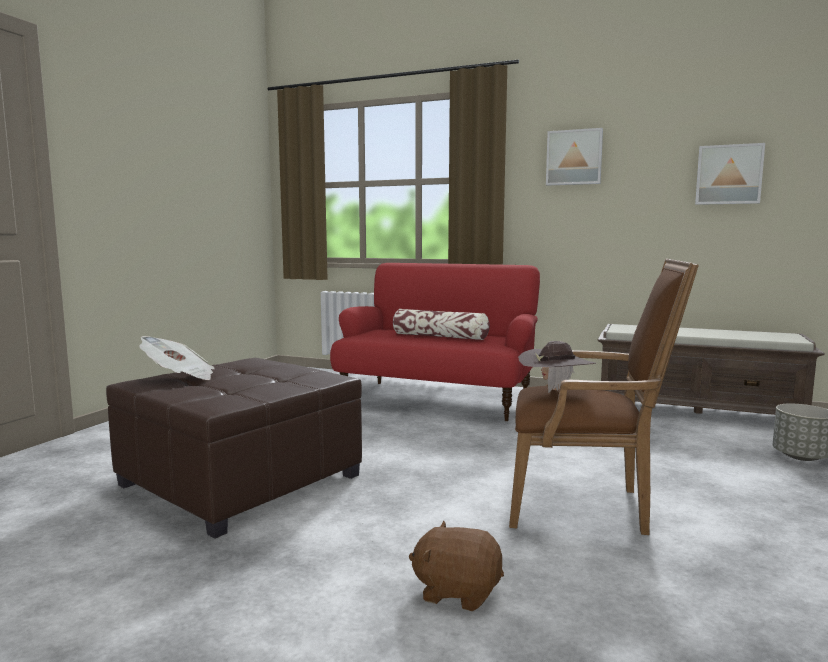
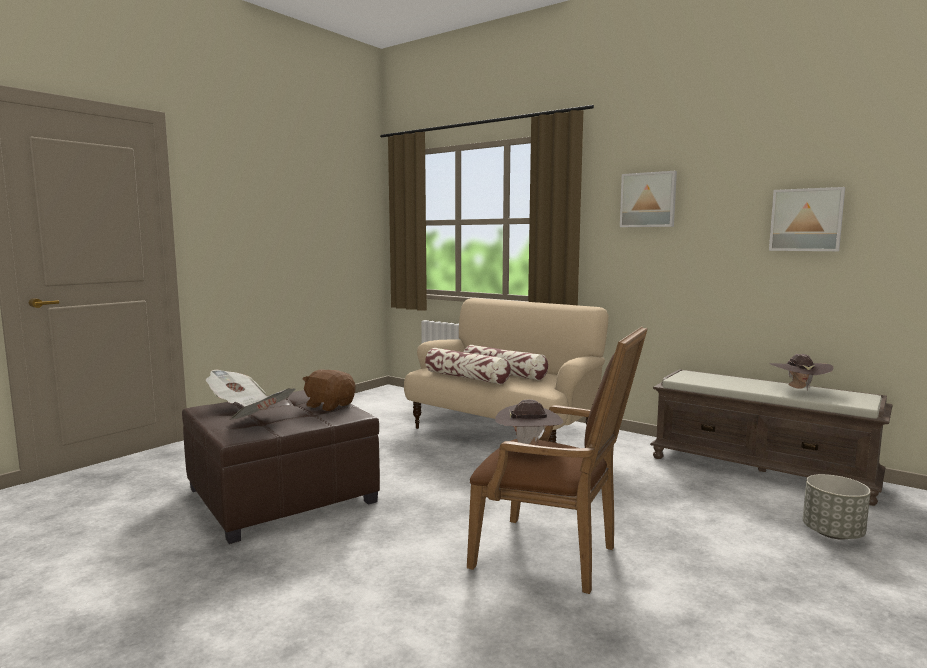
camera: 15 degrees right, 0 degrees up
red sofa [330,263,540,422] -> beige sofa [404,298,608,443]
brown plush toy [409,521,504,611] -> brown plush toy moved to [303,370,356,411]
none -> newspaper [229,388,296,420]
none -> pillow [425,348,511,384]
none -> brown hat [769,354,833,391]

